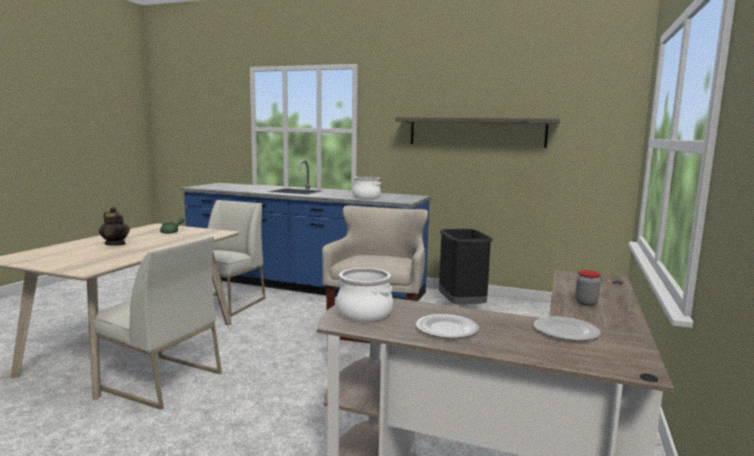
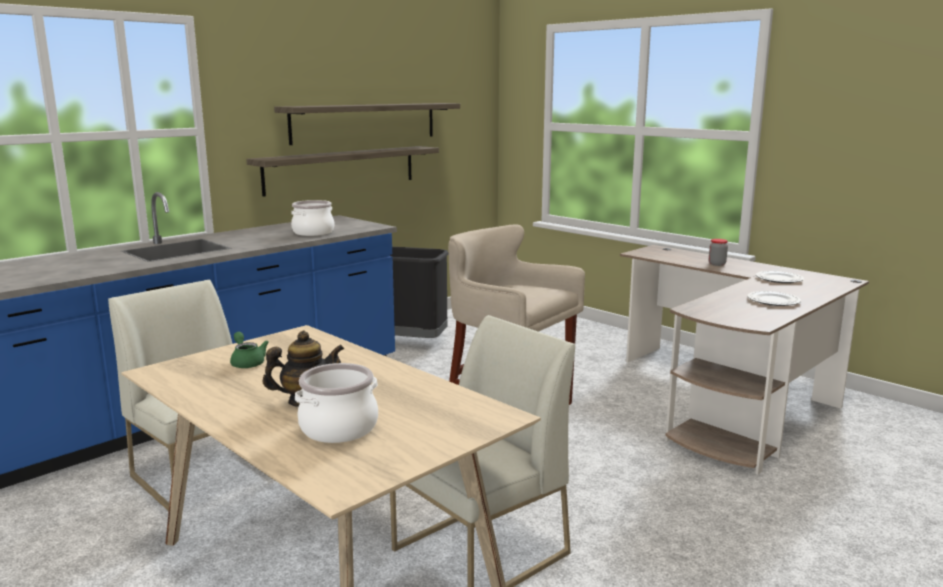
camera: 65 degrees left, 5 degrees up
cooking pot [336,268,393,322] -> cooking pot moved to [295,363,378,443]
none -> shelf [246,146,439,197]

